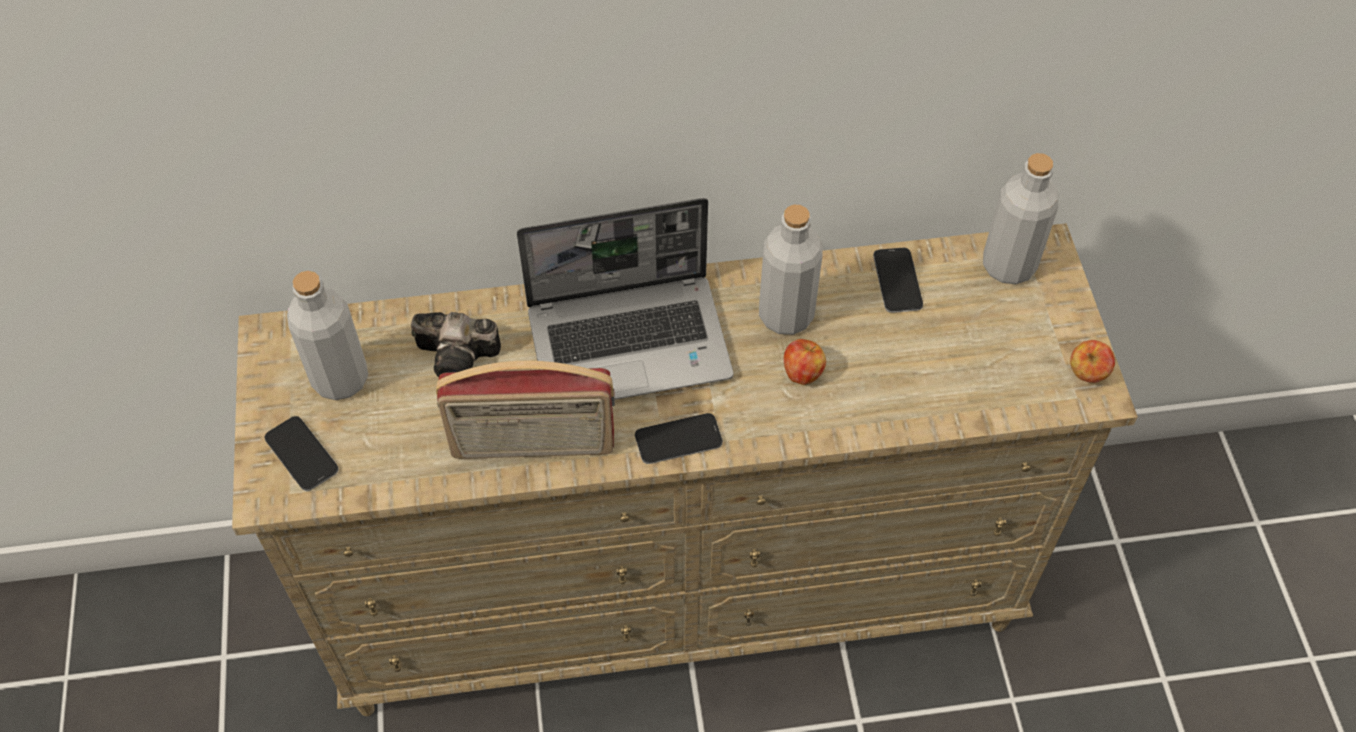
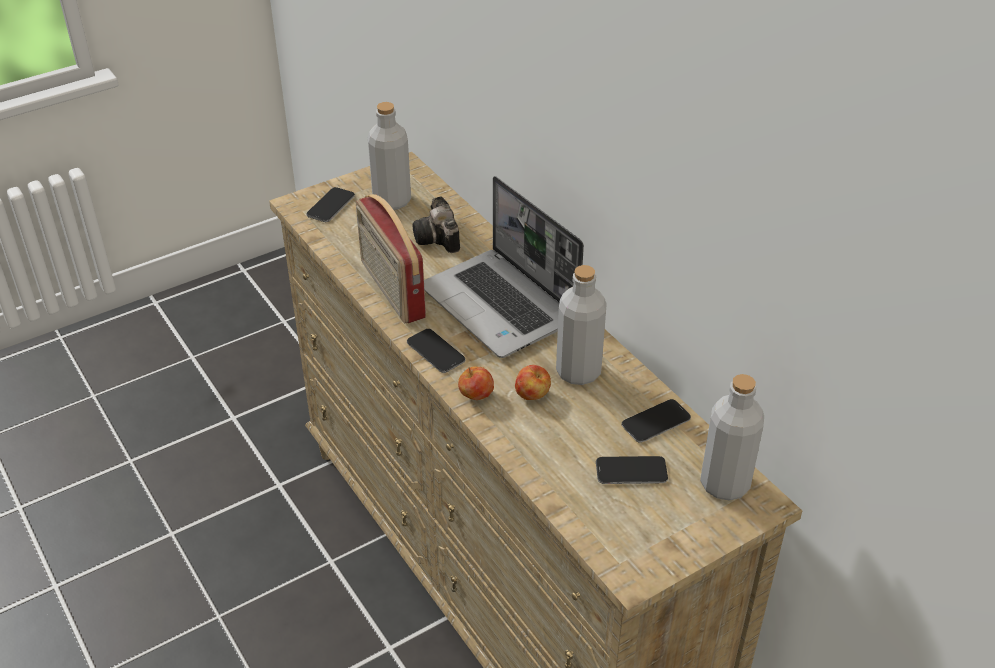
camera: 65 degrees right, 15 degrees down
apple [1070,340,1115,383] -> apple moved to [458,366,494,400]
none -> phone [596,456,668,484]

